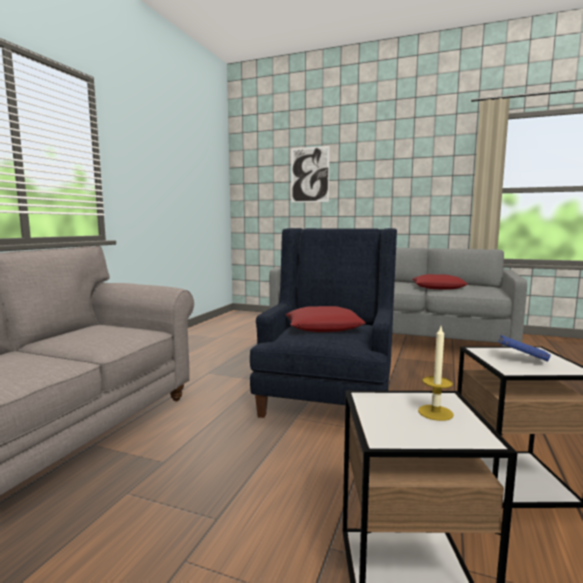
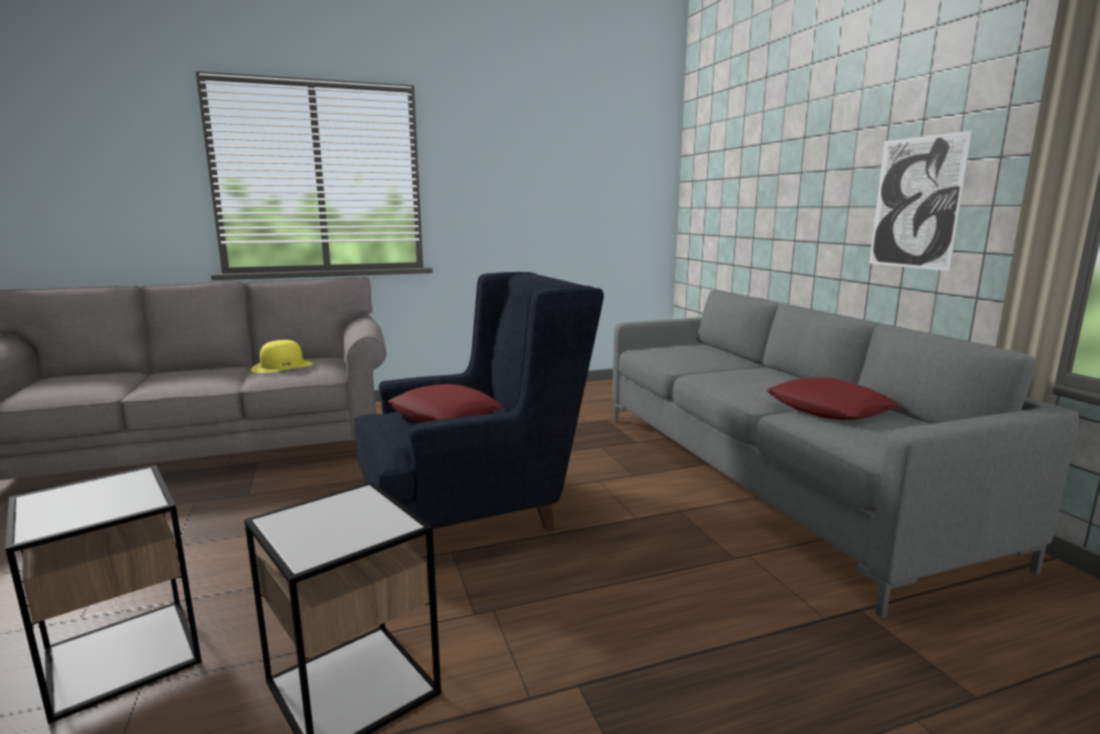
camera: 50 degrees right, 5 degrees up
picture [291,146,330,202] -> picture moved to [869,130,972,271]
candle [418,327,453,421] -> none
blue book [497,335,551,362] -> none
none -> yellow hat [251,340,313,373]

